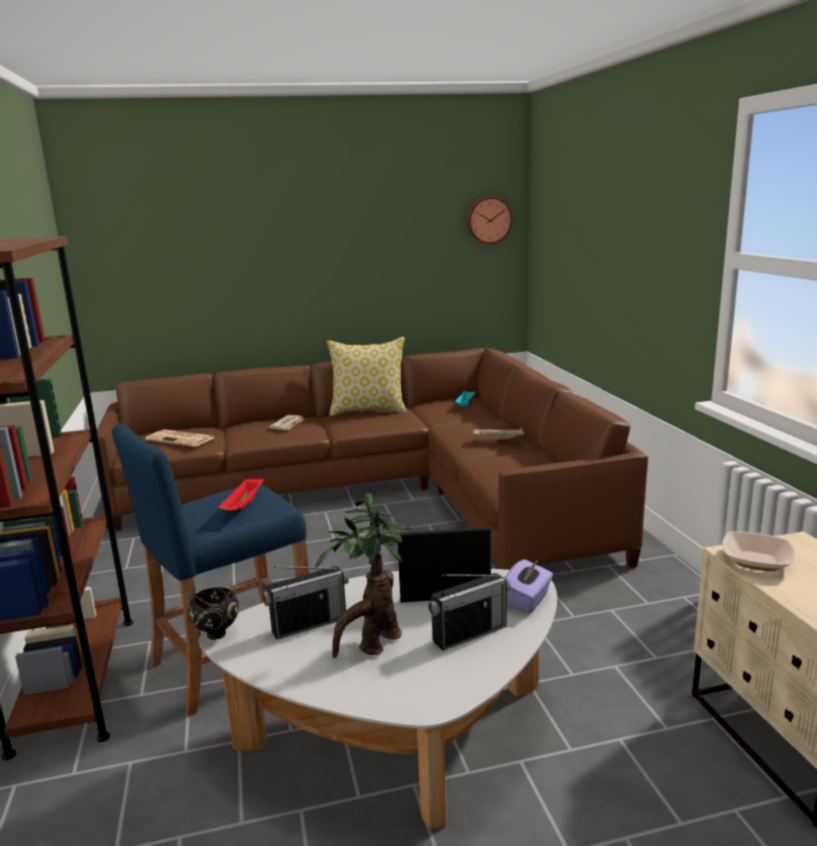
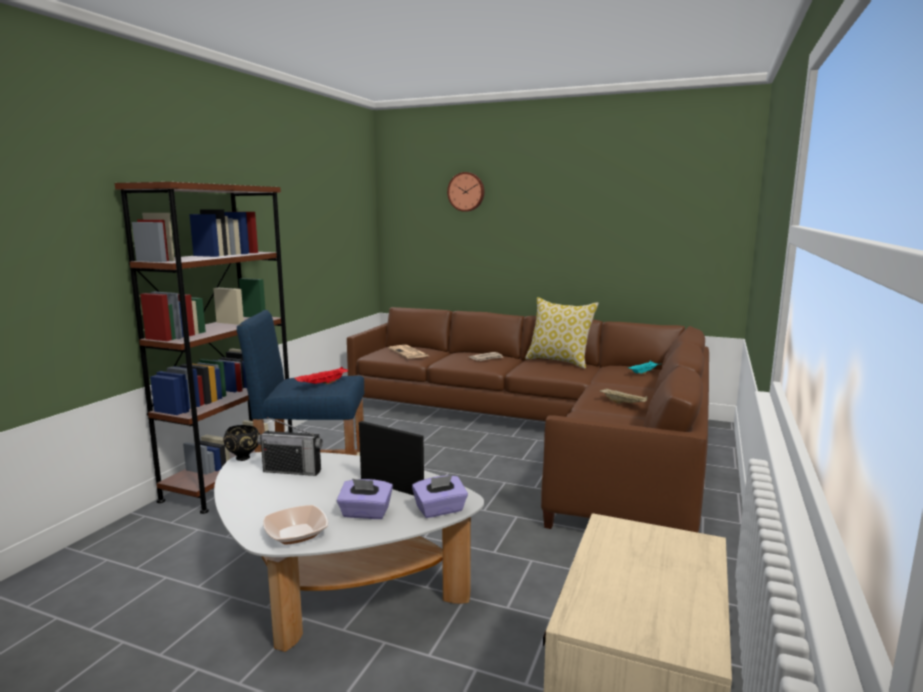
camera: 35 degrees right, 5 degrees down
potted plant [315,492,411,658] -> none
radio [428,573,511,651] -> purple tissue box [337,479,393,519]
wall clock [467,197,512,244] -> wall clock moved to [447,172,484,212]
bowl [722,531,795,571] -> bowl moved to [263,505,328,545]

